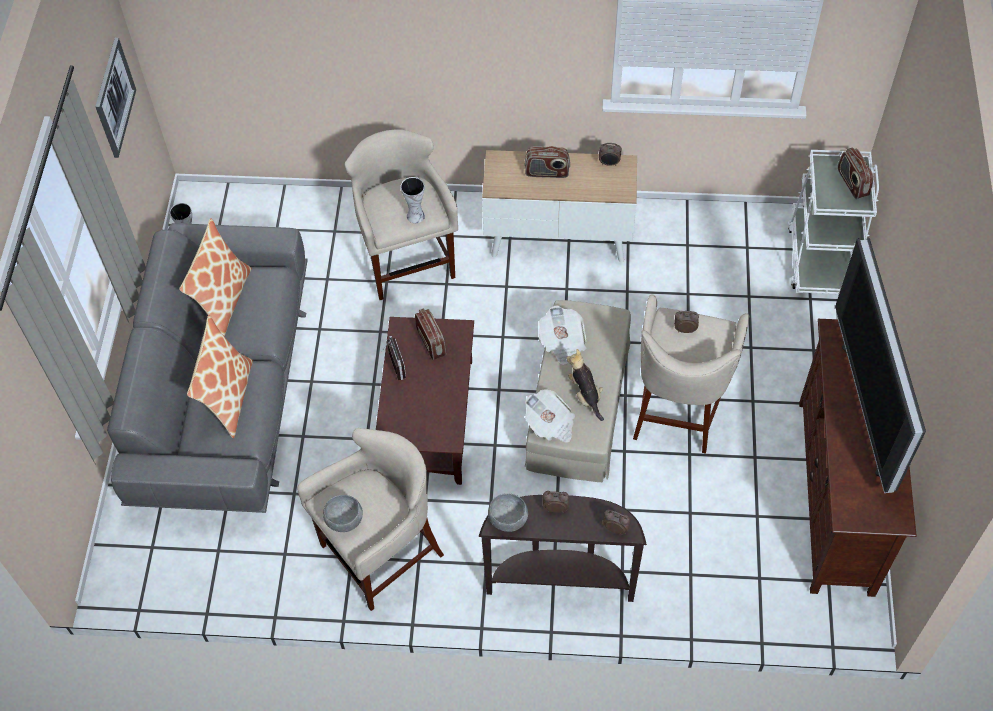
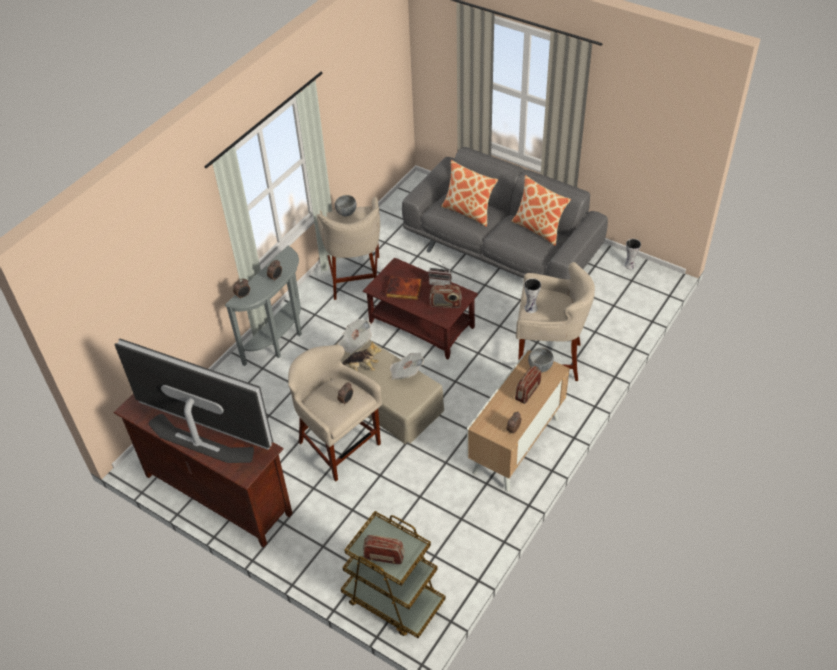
camera: 120 degrees right, 10 degrees down
picture [95,38,136,158] -> none
brown console table [479,495,647,602] -> grey console table [225,245,302,366]
grey bowl [488,493,528,532] -> grey bowl moved to [528,347,554,373]
white cart [788,150,879,294] -> brown cart [341,511,446,638]
none -> book [386,276,422,300]

